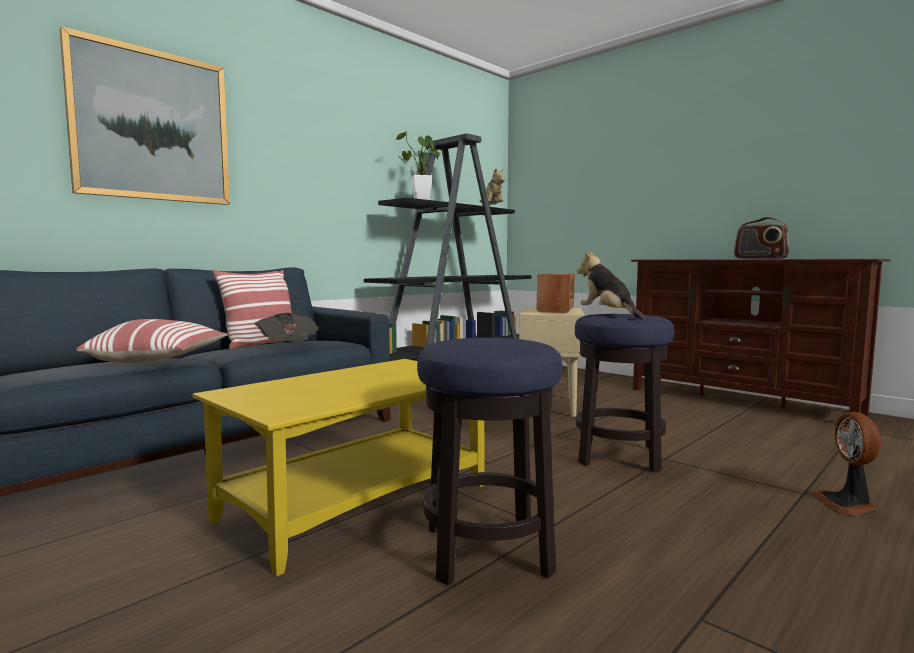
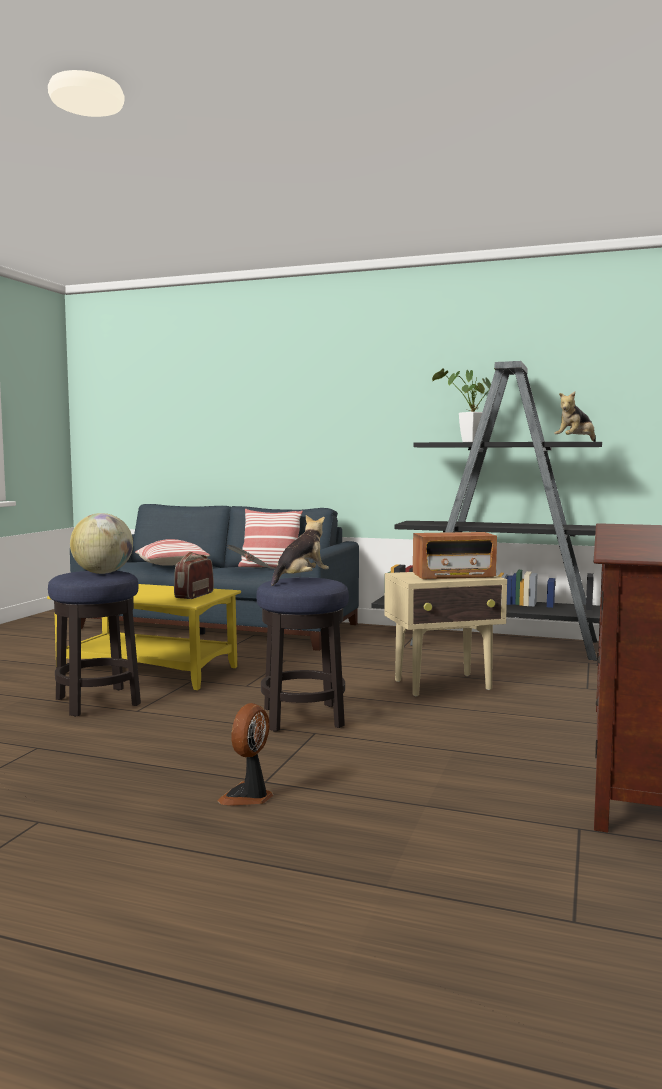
camera: 65 degrees right, 0 degrees up
picture [59,26,230,205] -> none
radio [734,217,789,259] -> radio moved to [174,552,214,599]
fan [812,412,881,516] -> fan turned 45 degrees counterclockwise [218,703,273,806]
none -> globe [70,513,133,574]

